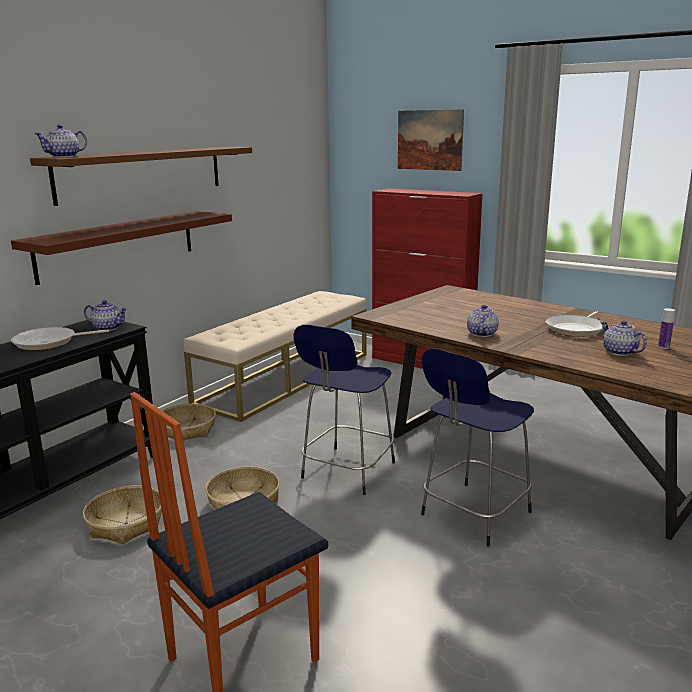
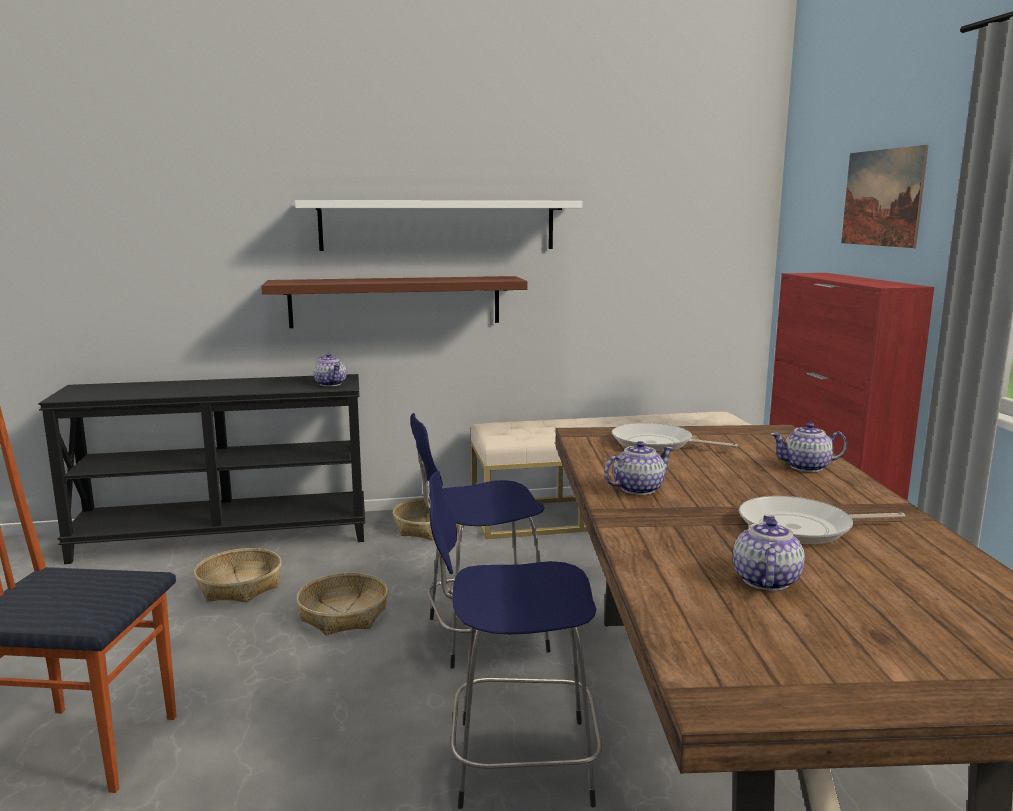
camera: 45 degrees right, 5 degrees down
frying pan [11,327,109,350] -> frying pan moved to [612,423,738,452]
brown shelf [30,147,252,206] -> white shelf [295,200,582,251]
teapot [34,125,87,157] -> teapot moved to [770,423,848,472]
bottle [658,308,675,349] -> none

